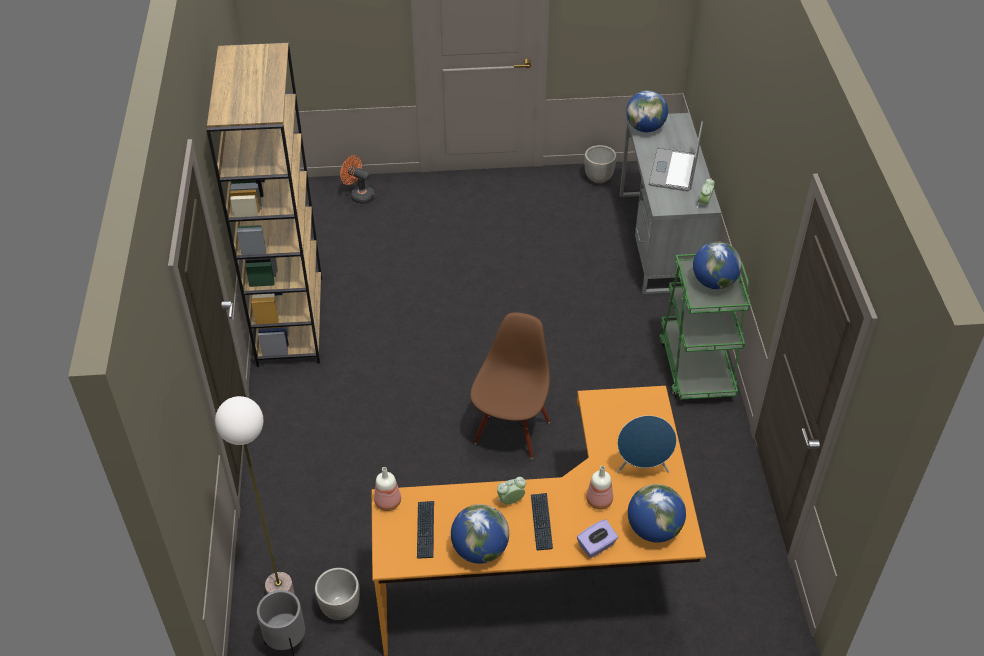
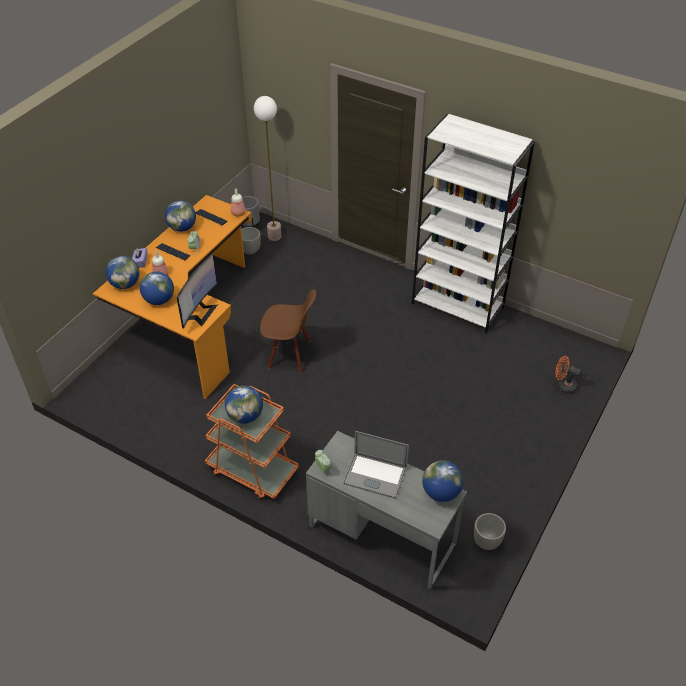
camera: 125 degrees right, 0 degrees up
brown bookcase [206,43,322,367] -> white bookcase [412,114,535,333]
orange fan [340,155,374,204] -> orange fan turned 135 degrees counterclockwise [555,356,581,394]
brown chair [470,312,550,459] -> brown chair turned 45 degrees counterclockwise [260,289,316,374]
blue speaker [617,415,677,473] -> globe [140,271,174,305]
laptop [648,121,703,191] -> laptop turned 150 degrees clockwise [343,431,409,499]
green cart [659,254,750,400] -> orange cart [205,384,299,499]
none -> monitor [177,254,218,329]

